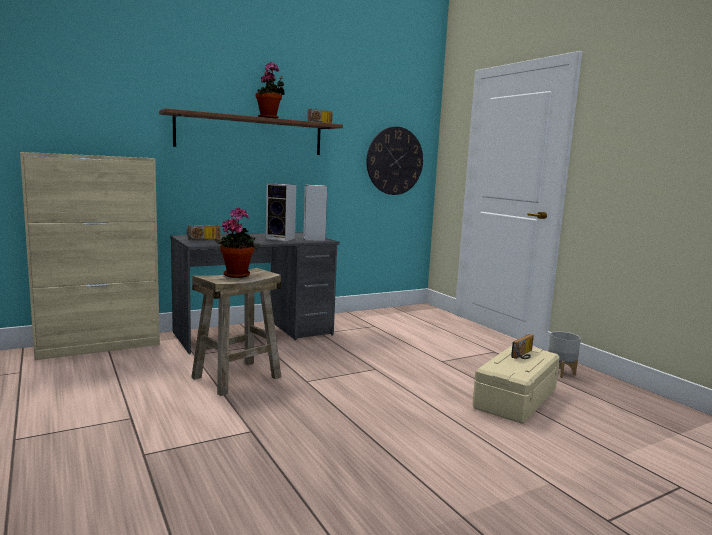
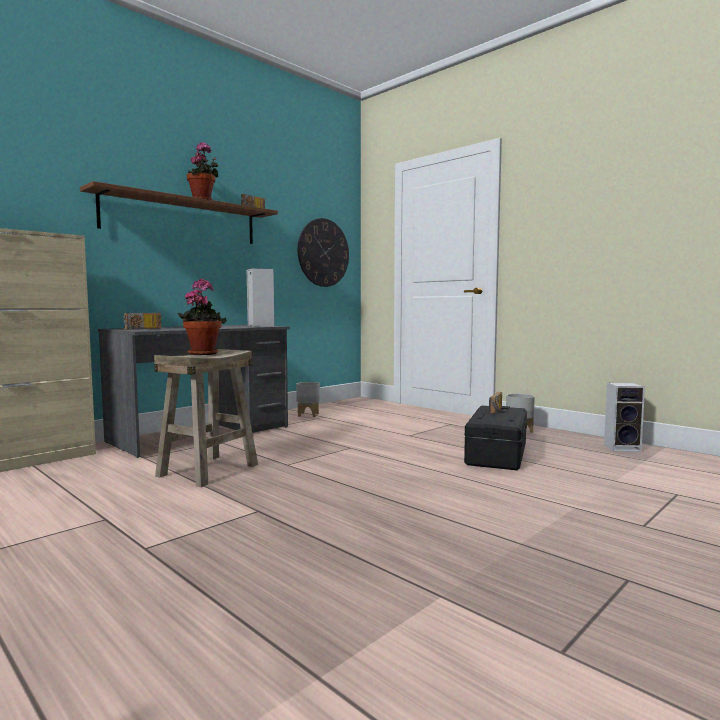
camera: 15 degrees left, 5 degrees down
speaker [266,184,296,241] -> speaker moved to [604,383,645,452]
beige storage box [472,346,560,424] -> black storage box [464,406,527,470]
none -> grey planter [296,382,320,417]

